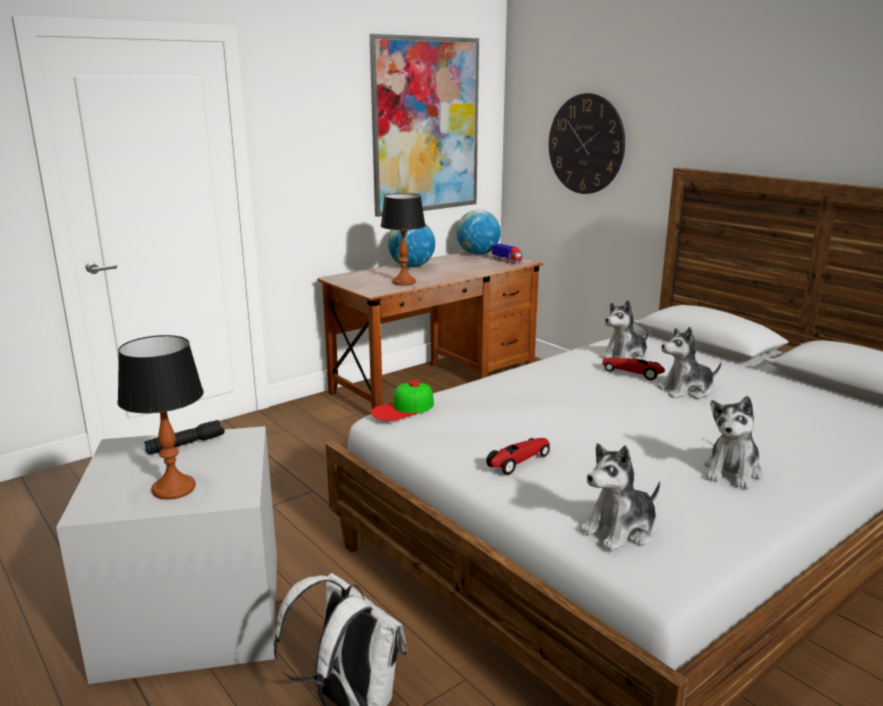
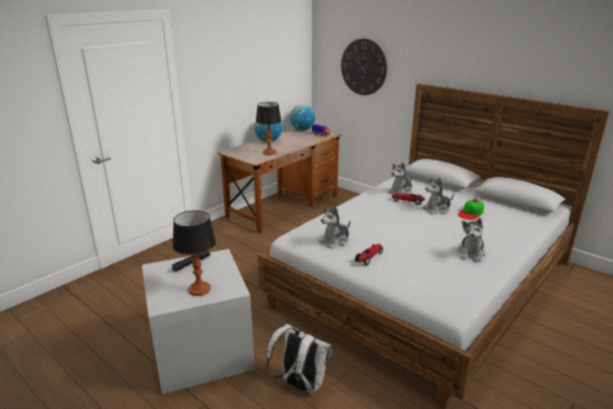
camera: 10 degrees left, 5 degrees up
picture [370,34,479,217] -> none
cap [371,380,434,421] -> cap moved to [458,199,484,220]
plush toy [580,443,660,551] -> plush toy moved to [319,206,350,249]

